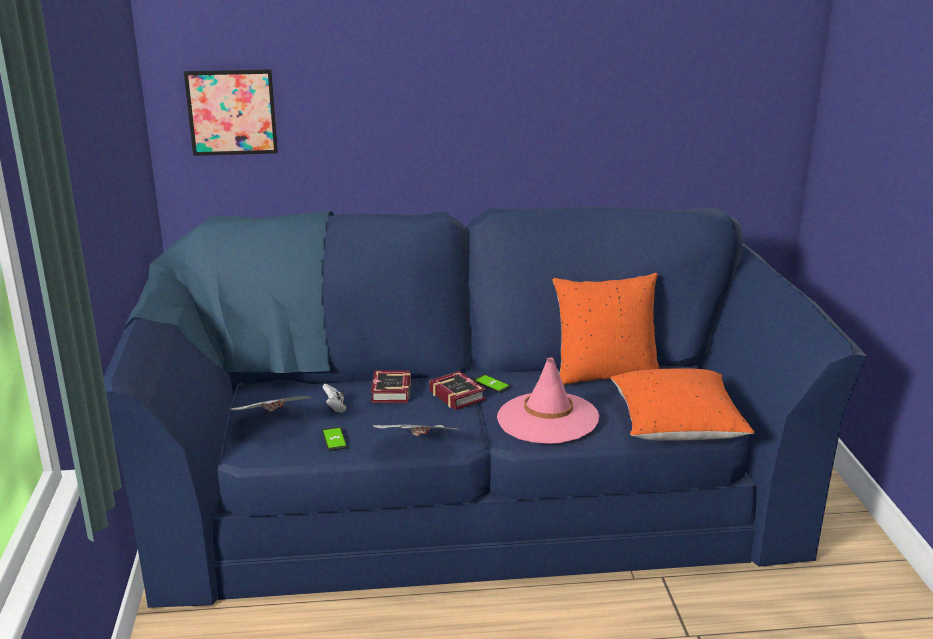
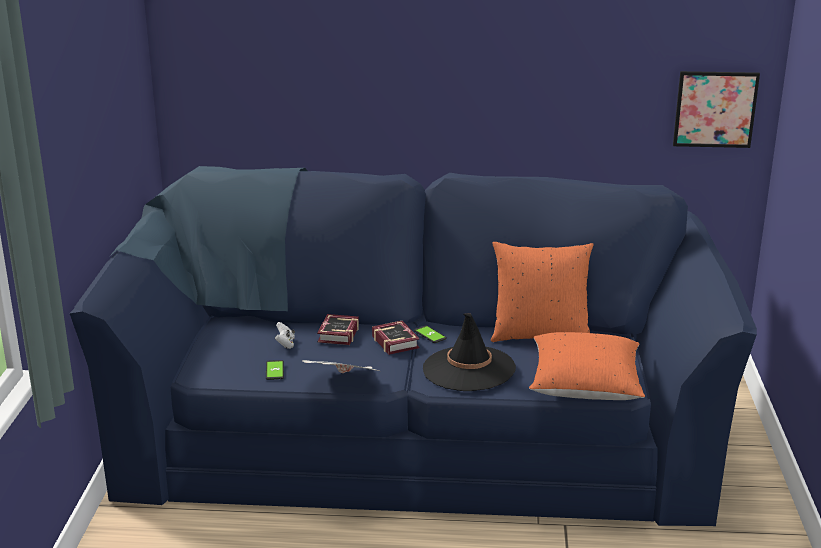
camera: 10 degrees right, 0 degrees up
picture [184,69,278,156] -> picture moved to [673,71,760,148]
newspaper [231,396,313,412] -> none
pink hat [497,357,600,444] -> black hat [423,313,516,391]

